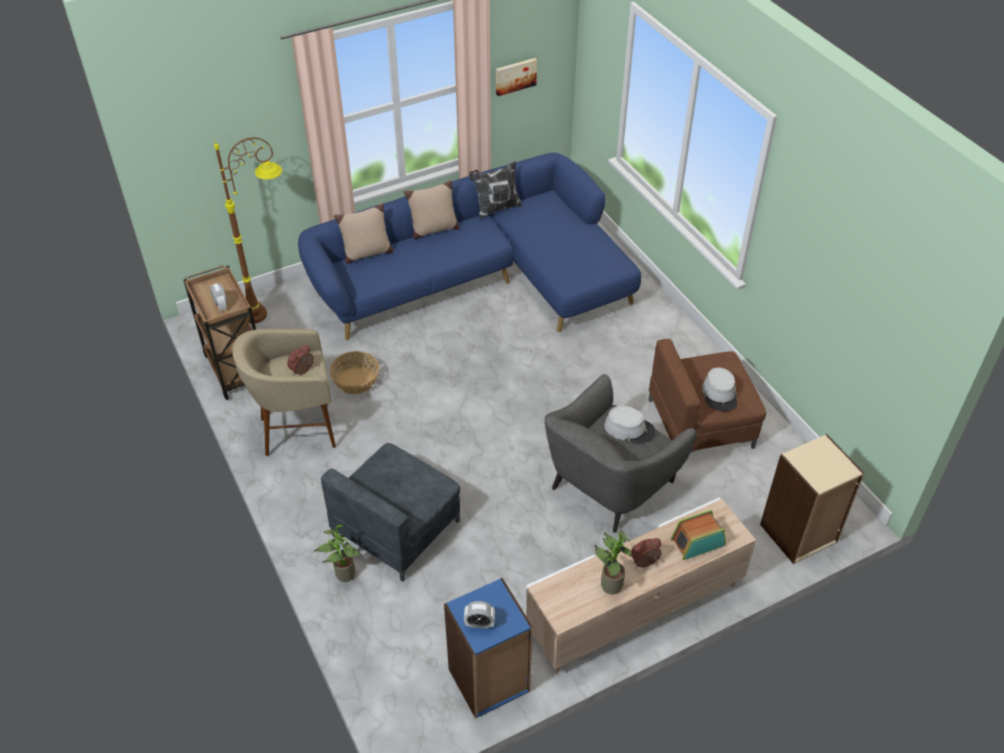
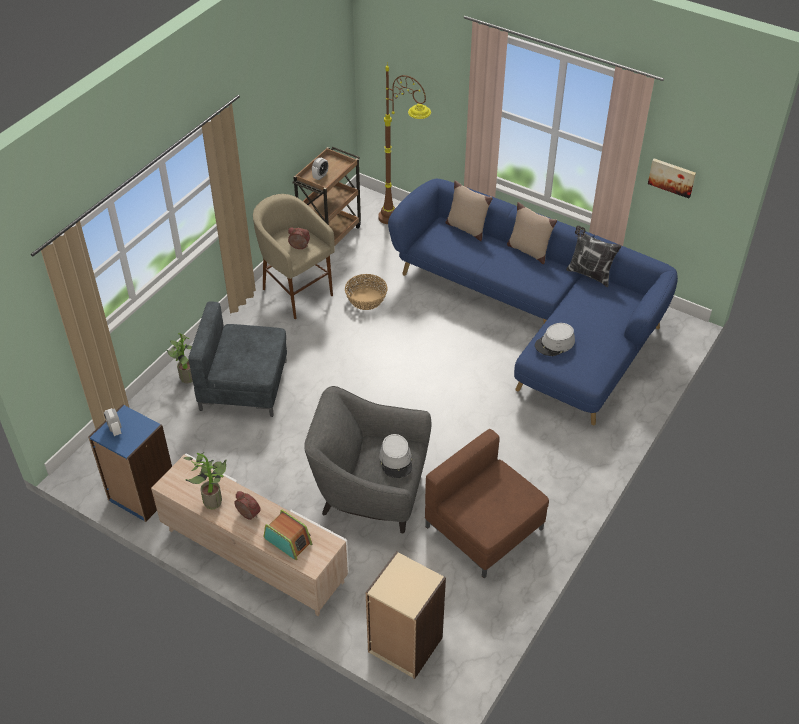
camera: 60 degrees right, 0 degrees up
grey hat [702,367,737,411] -> grey hat moved to [535,323,575,356]

